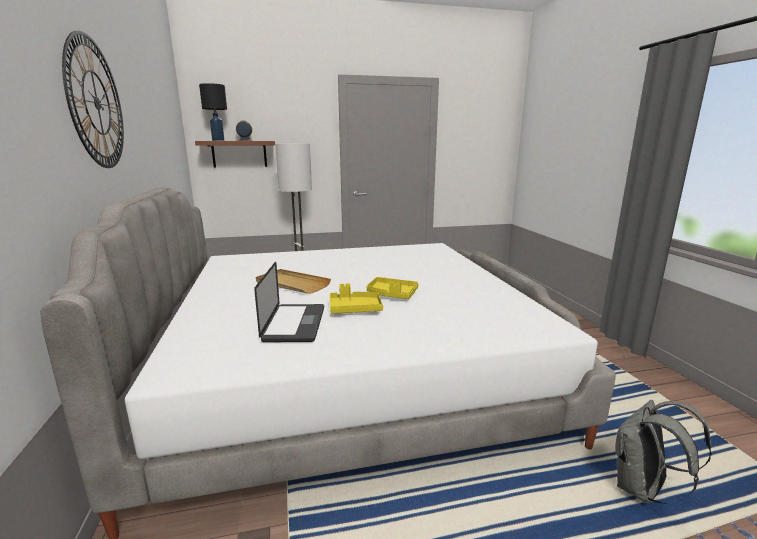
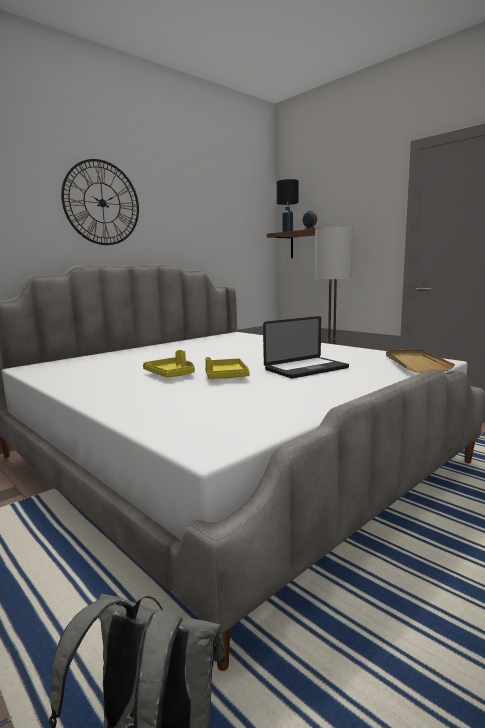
camera: 60 degrees right, 5 degrees down
laptop [254,262,324,342] -> laptop moved to [263,316,349,378]
beige tray [256,269,331,294] -> beige tray moved to [386,350,455,373]

